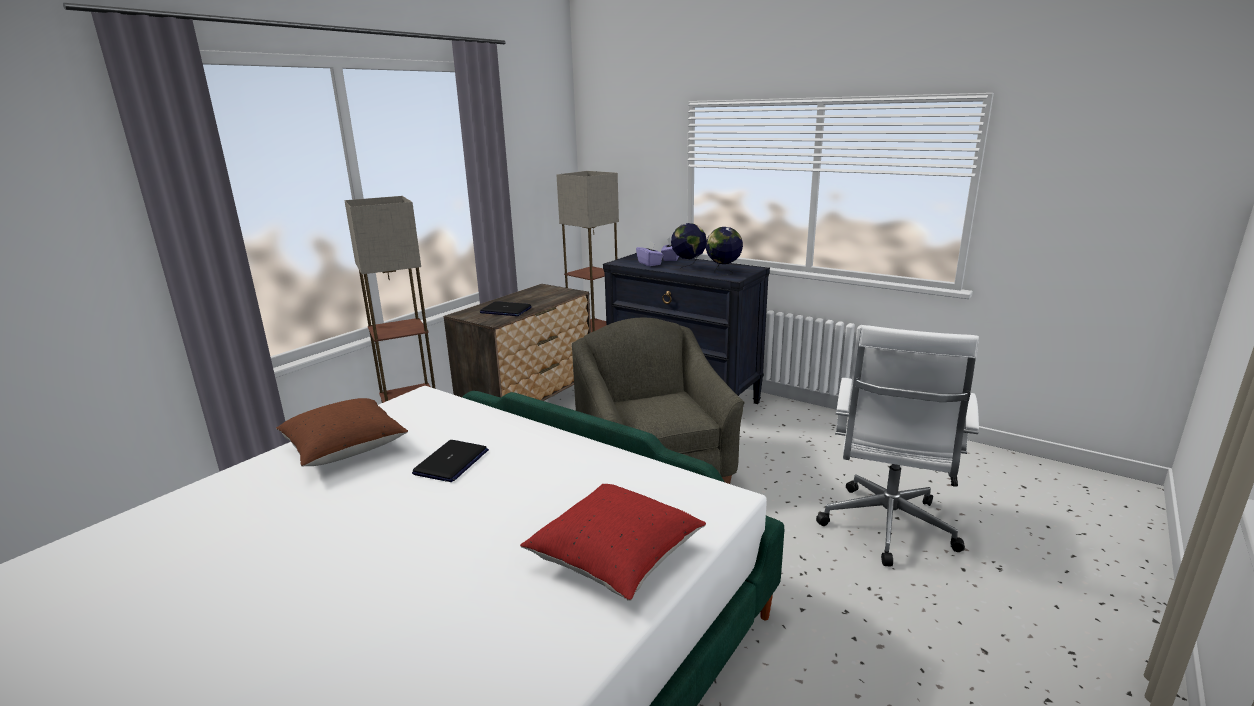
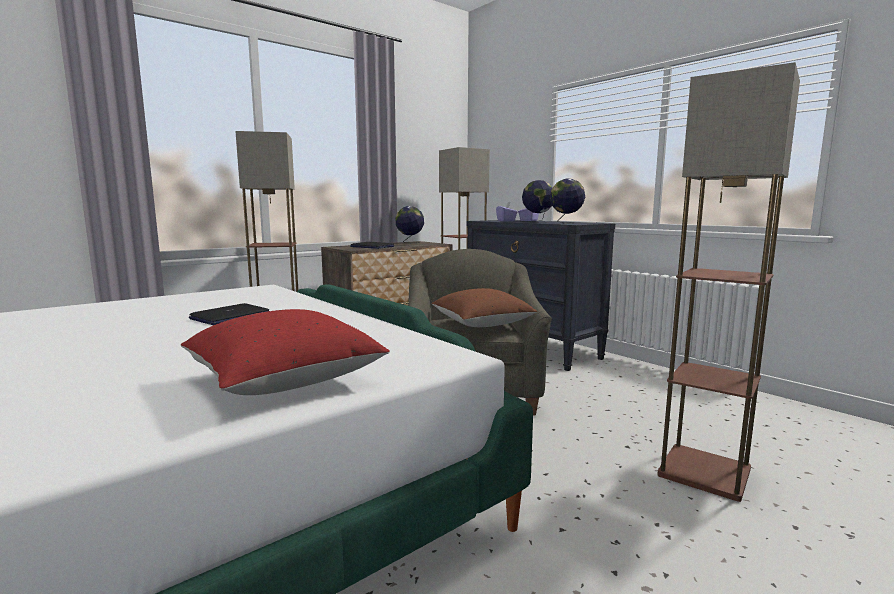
camera: 15 degrees right, 10 degrees down
brown pillow [276,398,408,467] -> brown pillow moved to [432,288,537,327]
white office chair [816,325,979,566] -> floor lamp [657,62,800,502]
none -> globe [395,206,424,244]

